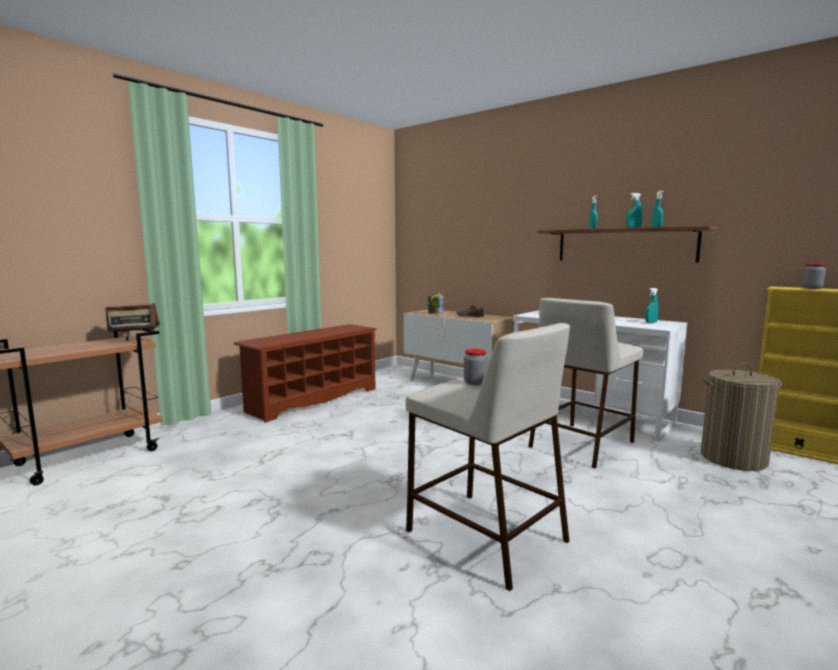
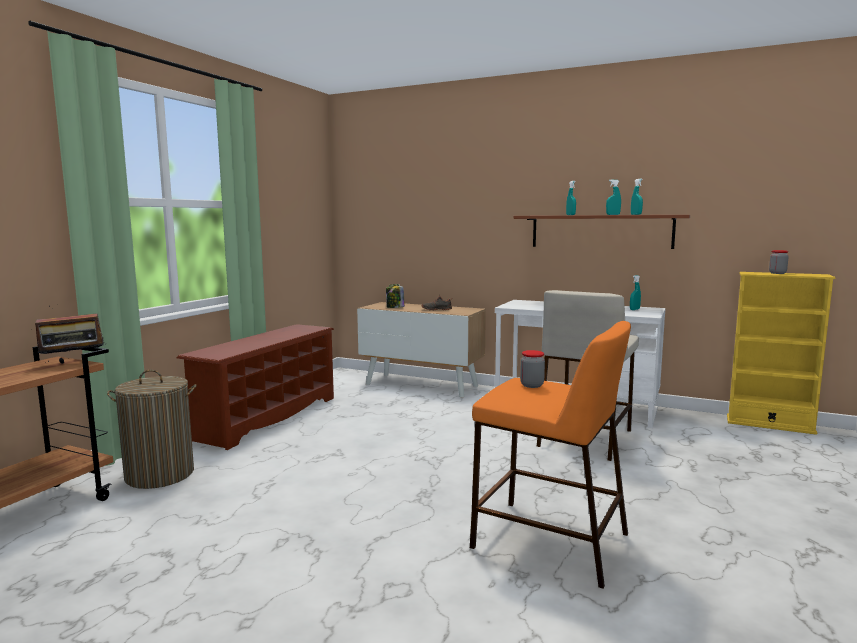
camera: 15 degrees left, 0 degrees up
beige stool [406,323,570,591] -> orange stool [470,321,631,589]
laundry basket [701,363,782,471] -> laundry basket moved to [107,370,197,489]

